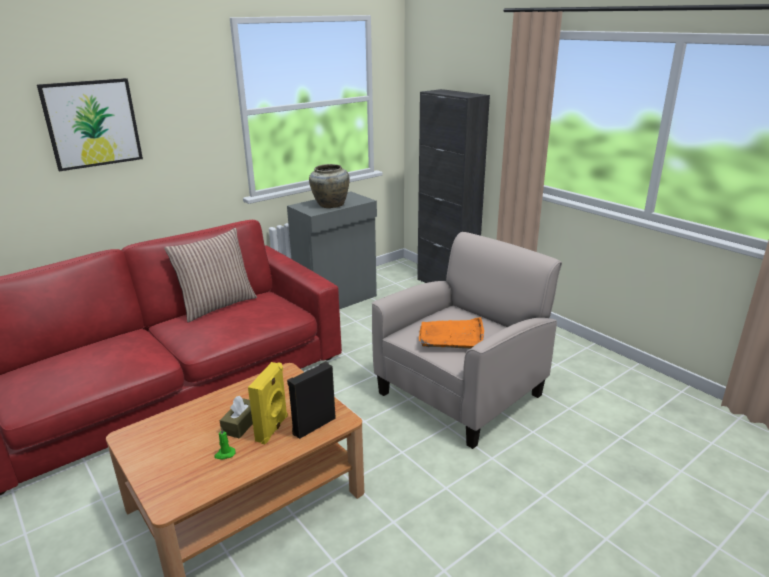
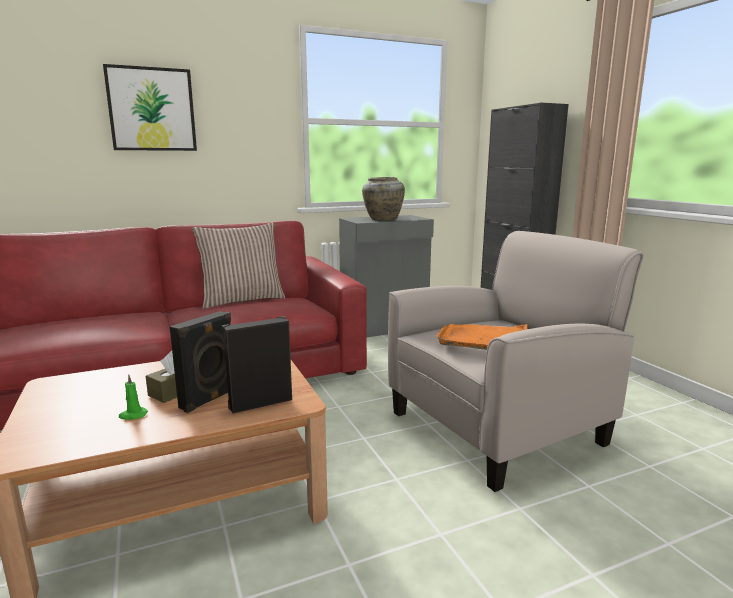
camera: 15 degrees right, 10 degrees down
yellow speaker [248,362,288,444] -> black speaker [170,311,231,413]

